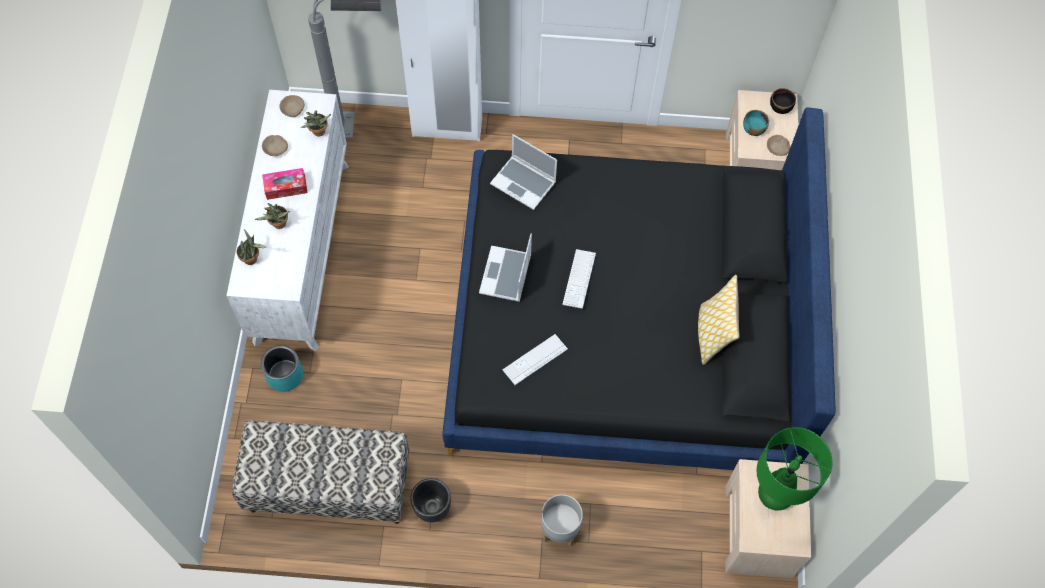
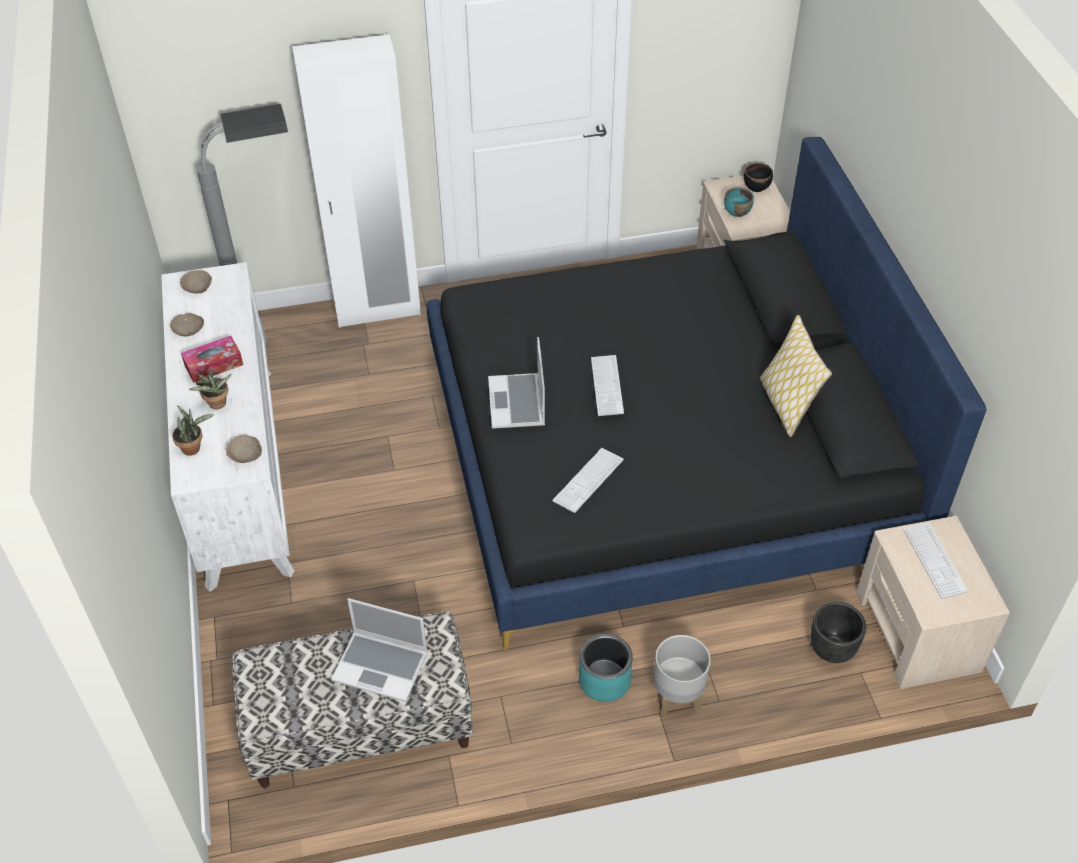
camera: 15 degrees left, 15 degrees down
turquoise planter [261,345,303,392] -> turquoise planter moved to [579,634,633,702]
potted plant [301,110,331,137] -> none
black planter [410,478,451,522] -> black planter moved to [810,602,866,663]
laptop [490,134,557,210] -> laptop moved to [331,598,428,702]
green table lamp [756,427,833,510] -> keyboard [903,522,968,599]
beige bowl [767,135,790,156] -> beige bowl moved to [226,435,262,463]

